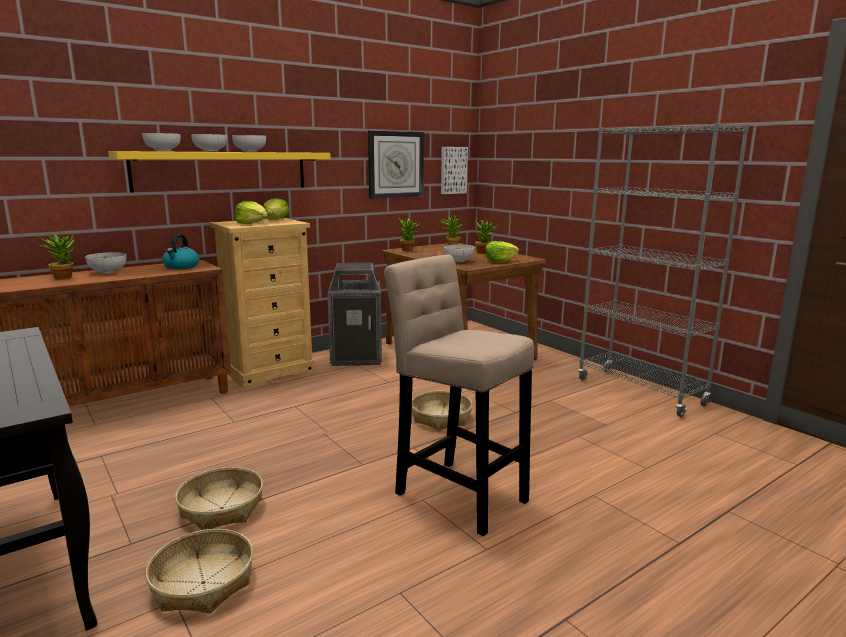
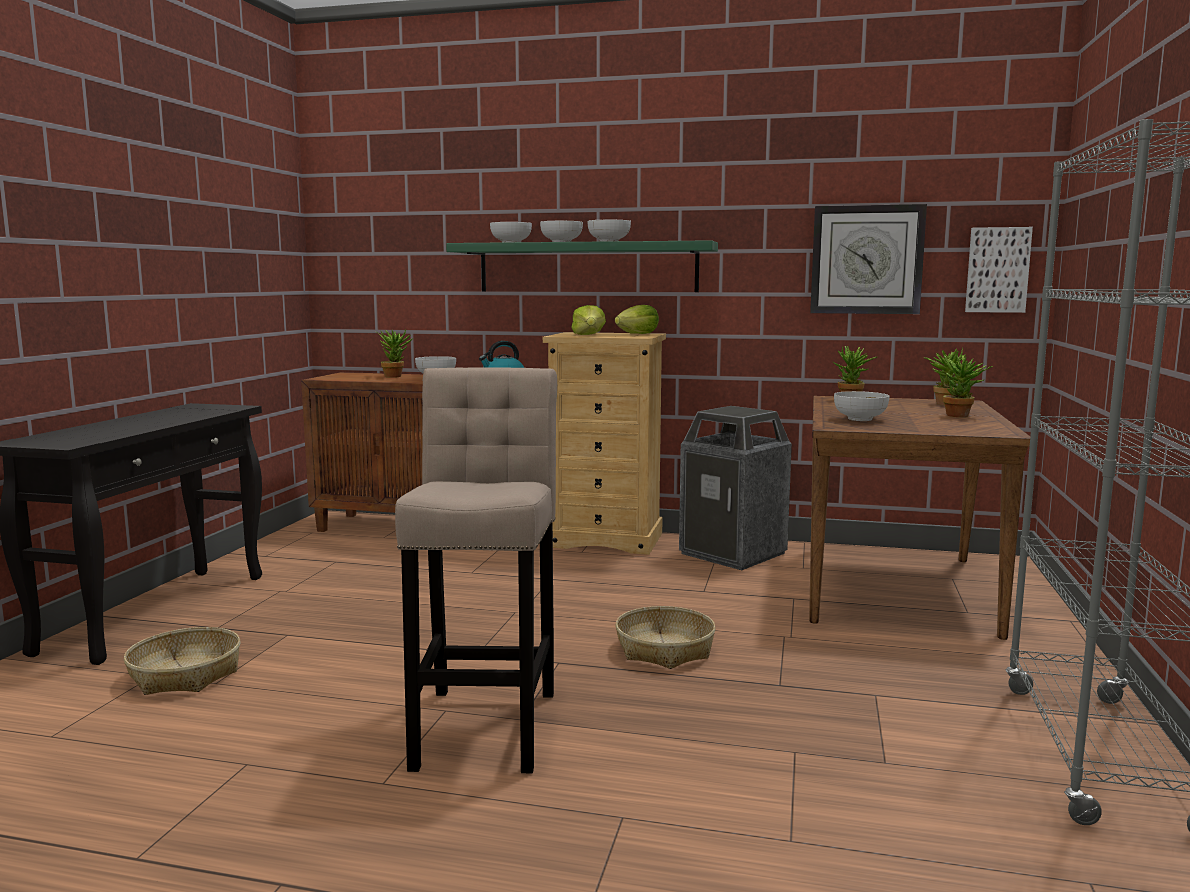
camera: 50 degrees right, 5 degrees down
yellow shelf [108,151,331,193] -> green shelf [446,240,718,292]
basket [175,467,263,530] -> none
lettuce [485,241,519,262] -> none

